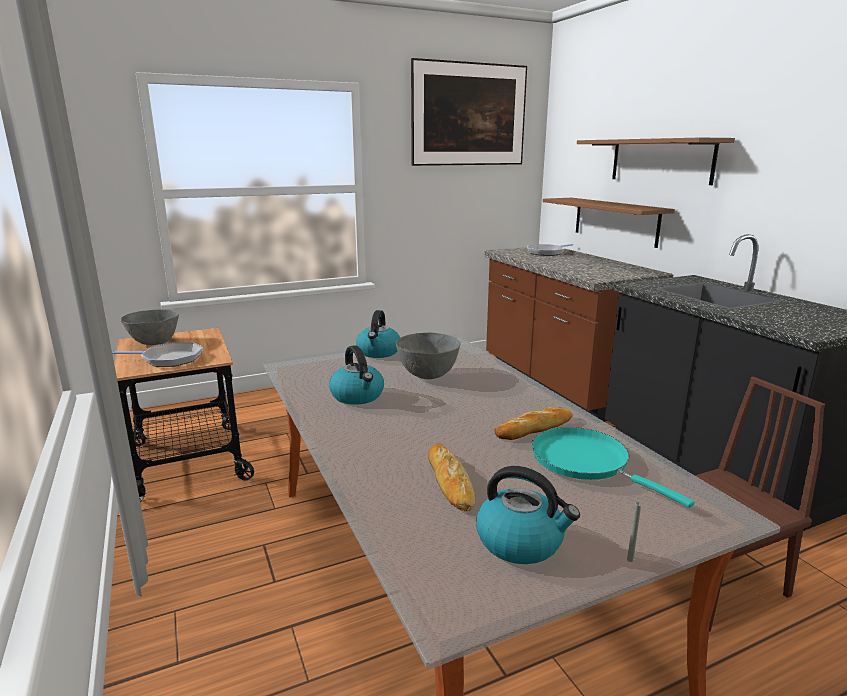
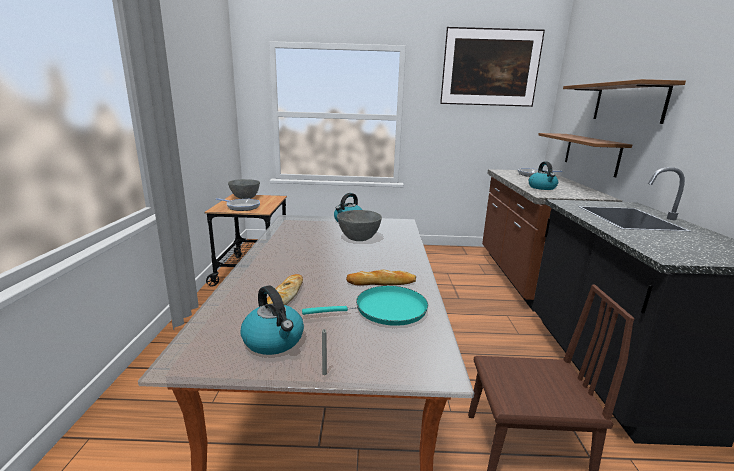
camera: 25 degrees right, 0 degrees up
kettle [329,345,384,405] -> kettle moved to [529,161,558,190]
turquoise frying pan [532,427,695,508] -> turquoise frying pan turned 90 degrees clockwise [302,286,428,326]

